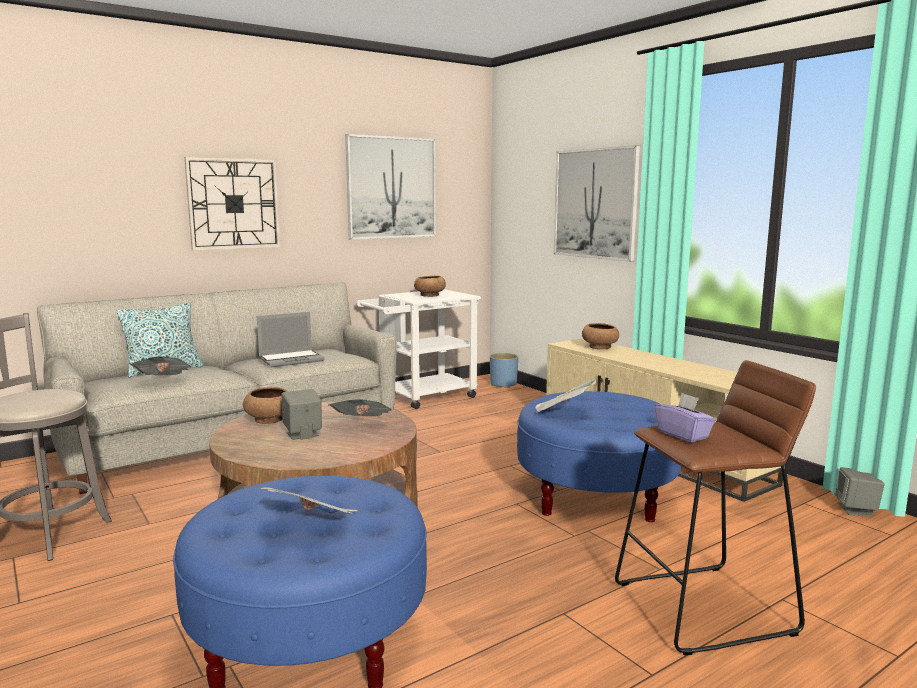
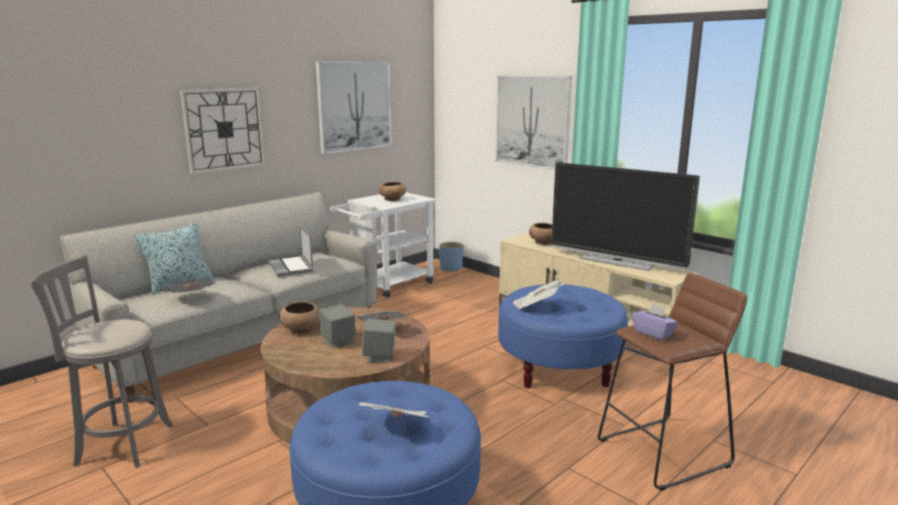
camera: 10 degrees left, 5 degrees up
laptop [257,312,325,367] -> laptop turned 105 degrees clockwise [268,224,313,277]
grey speaker [834,467,885,516] -> grey speaker moved to [362,319,396,363]
none -> television [551,162,700,271]

